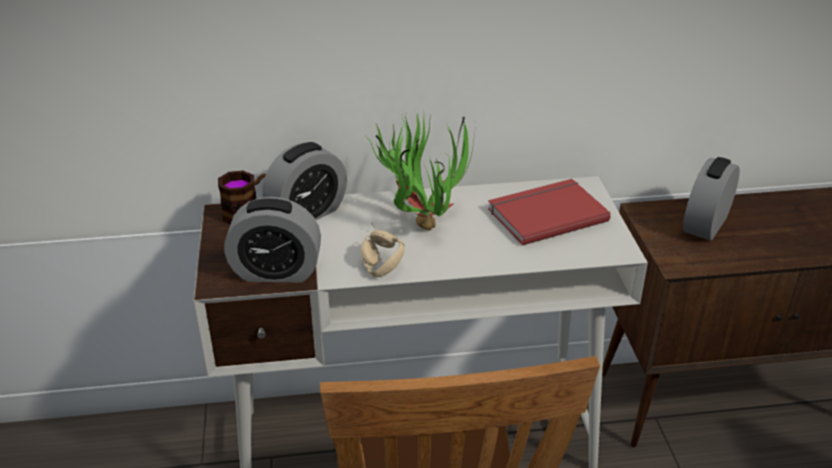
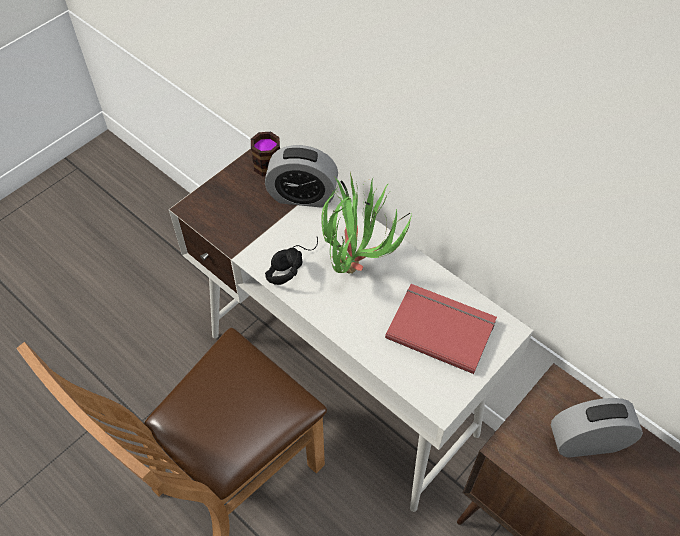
camera: 50 degrees right, 20 degrees up
alarm clock [224,197,321,283] -> none
beige headphones [361,222,405,277] -> black headphones [265,237,318,285]

